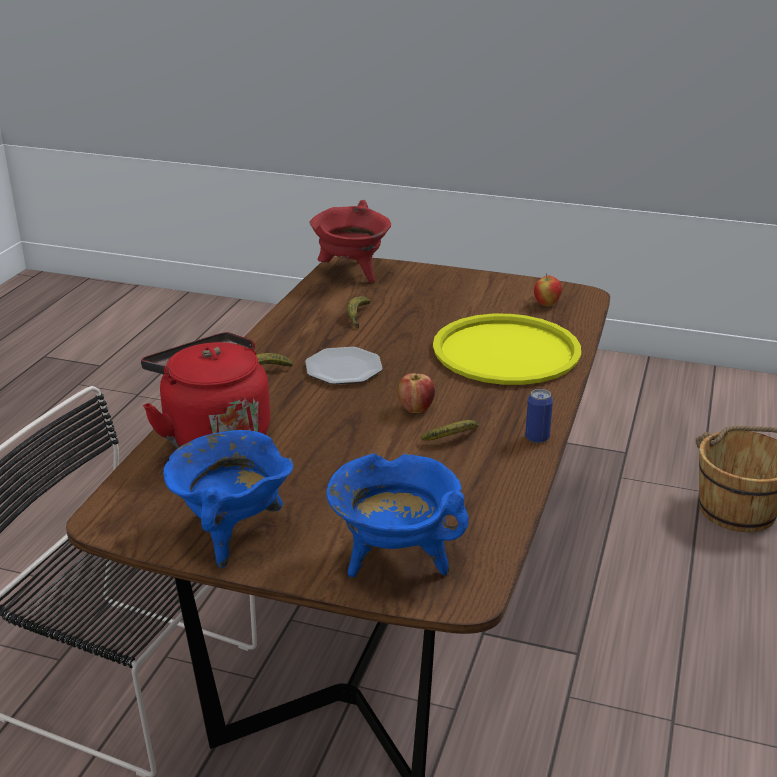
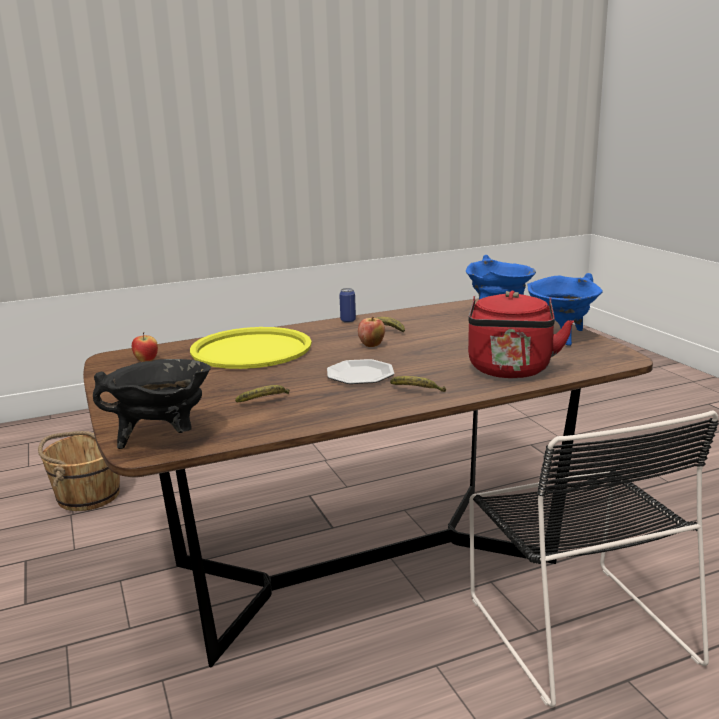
camera: 130 degrees left, 10 degrees down
red cooking pot [309,200,391,282] -> black cooking pot [93,359,211,449]

